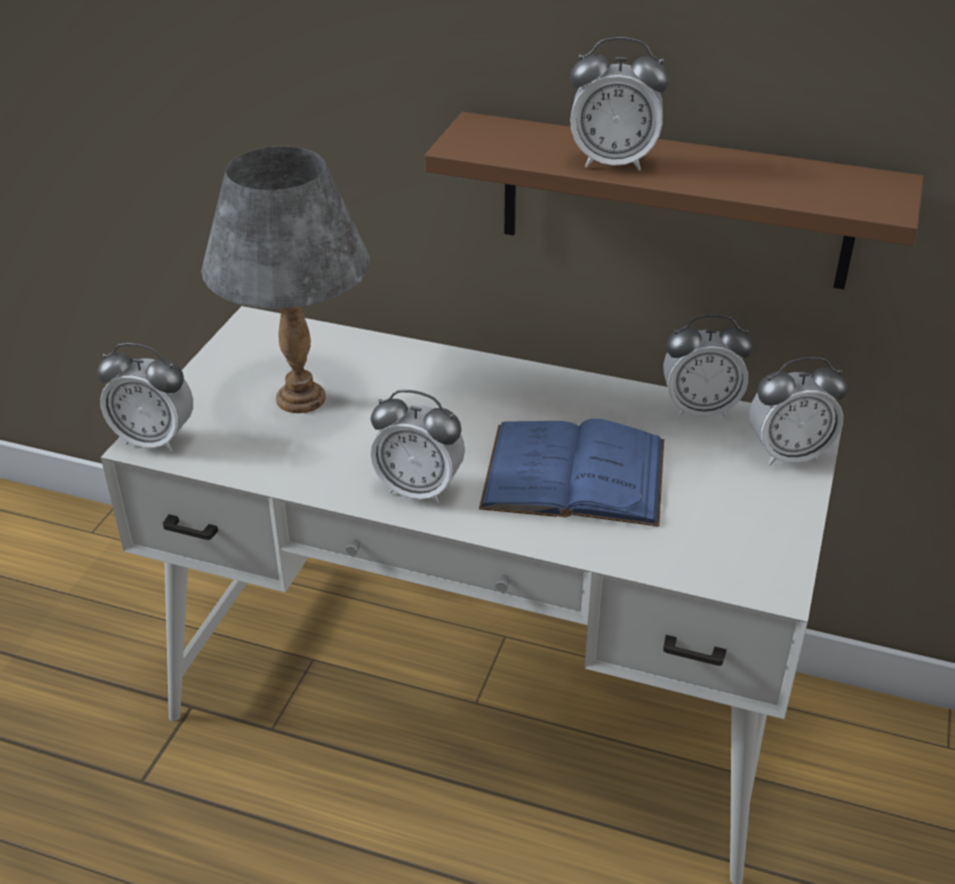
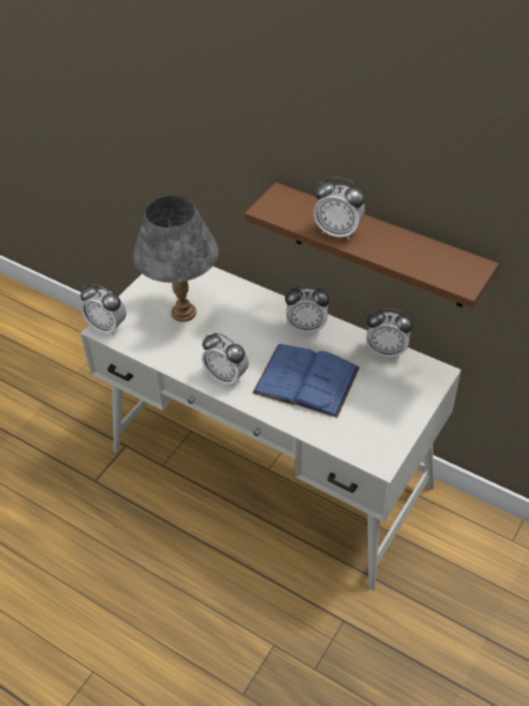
camera: 15 degrees right, 10 degrees up
alarm clock [749,357,847,466] -> alarm clock moved to [285,285,330,333]

